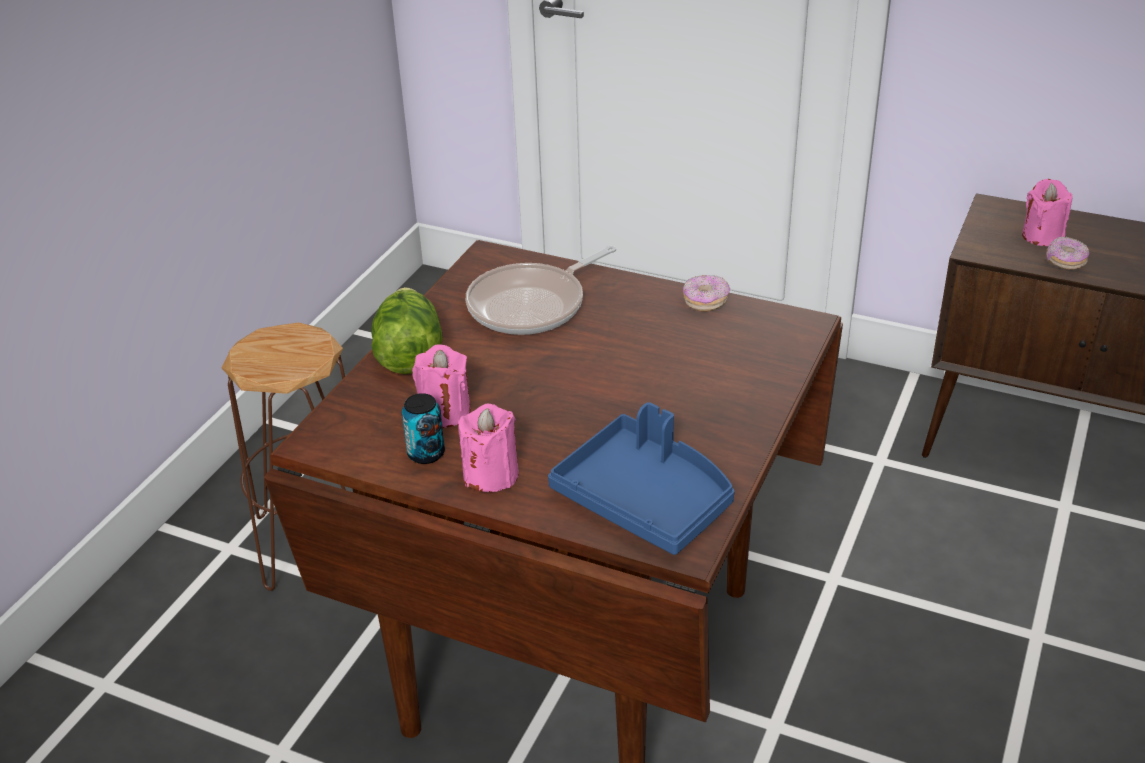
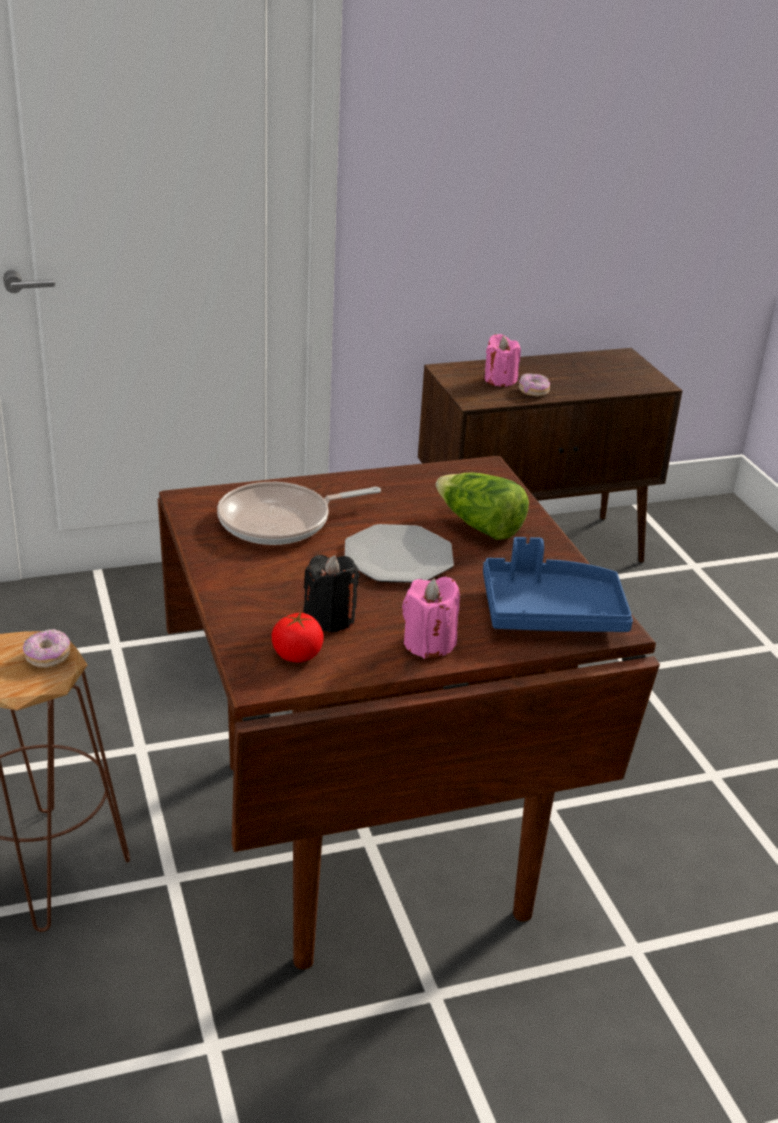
camera: 45 degrees left, 5 degrees down
lettuce [371,287,443,374] -> lettuce moved to [436,473,529,540]
can [402,393,445,464] -> none
pink candle [412,344,471,428] -> black candle [303,555,360,633]
frying pan [466,246,616,335] -> frying pan turned 60 degrees clockwise [217,482,381,545]
donut [683,275,730,312] -> donut moved to [23,629,70,668]
none -> tomato [272,612,324,662]
none -> plate [345,524,454,583]

